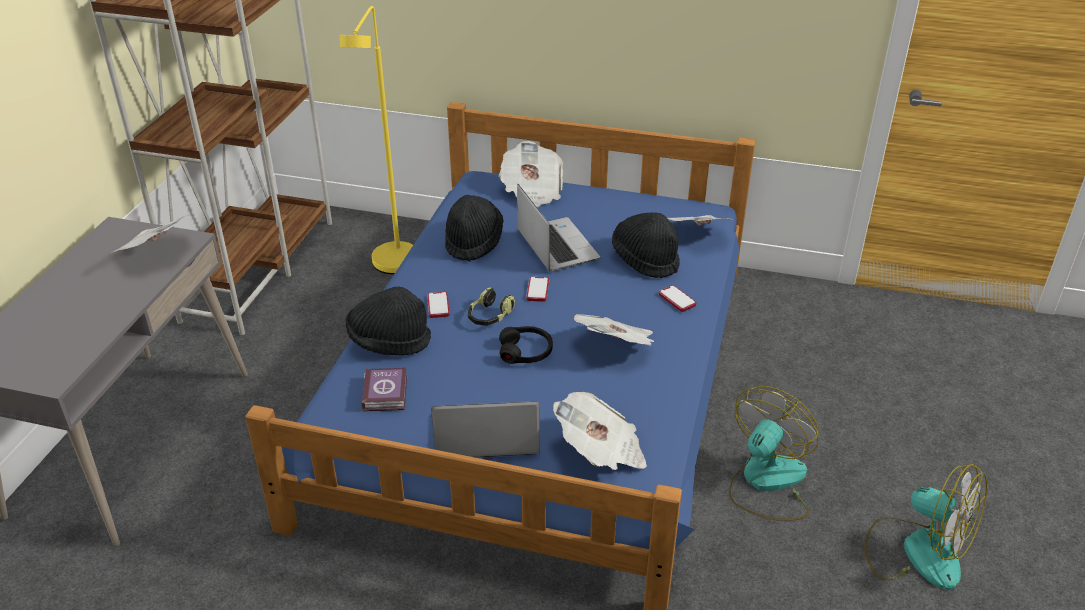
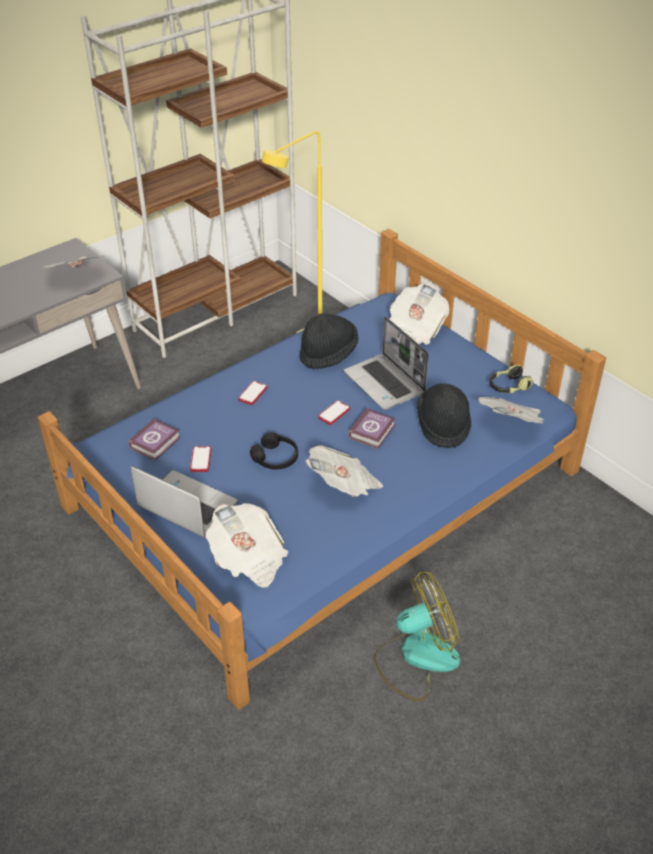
camera: 35 degrees right, 5 degrees up
black hat [346,286,431,356] -> none
headphones [468,288,515,326] -> headphones moved to [489,365,533,393]
laptop [517,184,600,272] -> laptop turned 135 degrees clockwise [344,316,429,410]
phone [659,285,696,312] -> phone moved to [190,446,211,472]
fan [865,464,987,590] -> none
none -> book [348,408,396,449]

